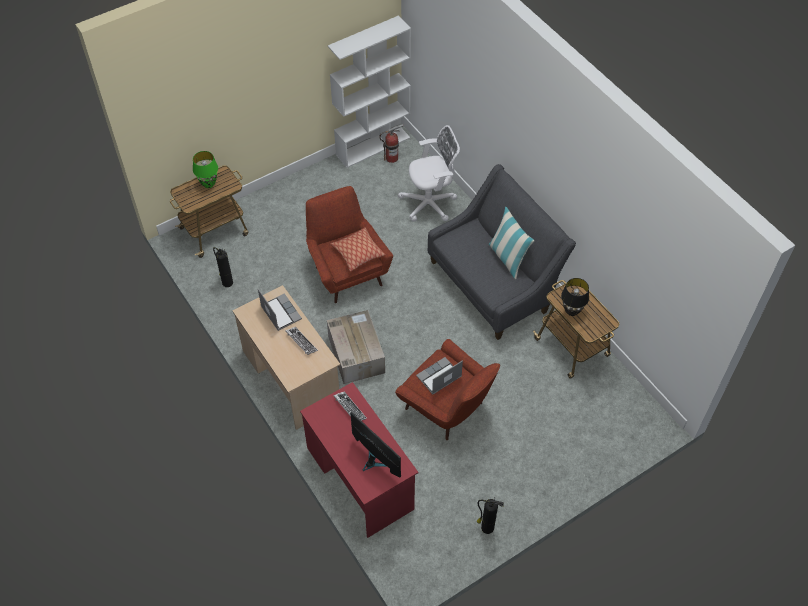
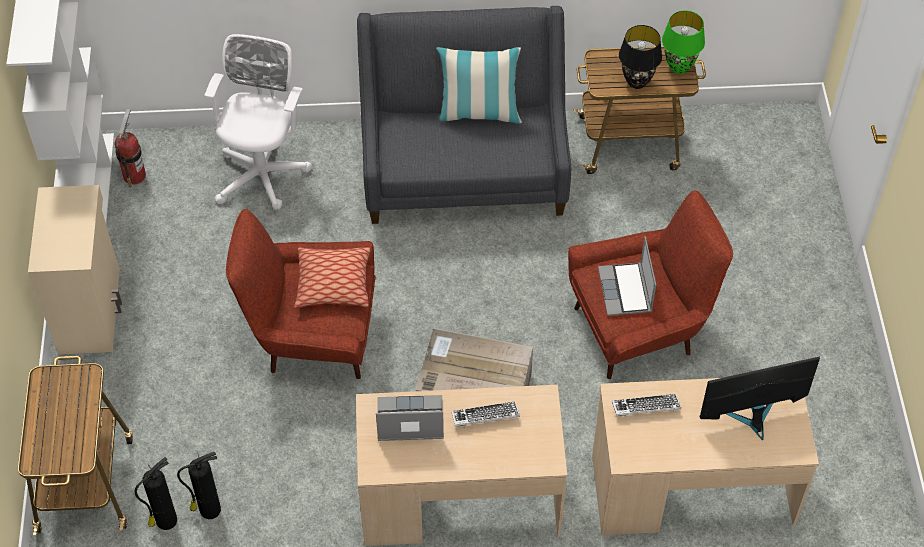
camera: 60 degrees left, 0 degrees up
green table lamp [193,151,218,188] -> green table lamp moved to [662,10,705,74]
red desk [300,382,418,538] -> beige desk [592,378,819,535]
fire extinguisher [477,498,504,534] -> fire extinguisher moved to [135,457,177,530]
none -> beige cabinet [28,185,122,355]

